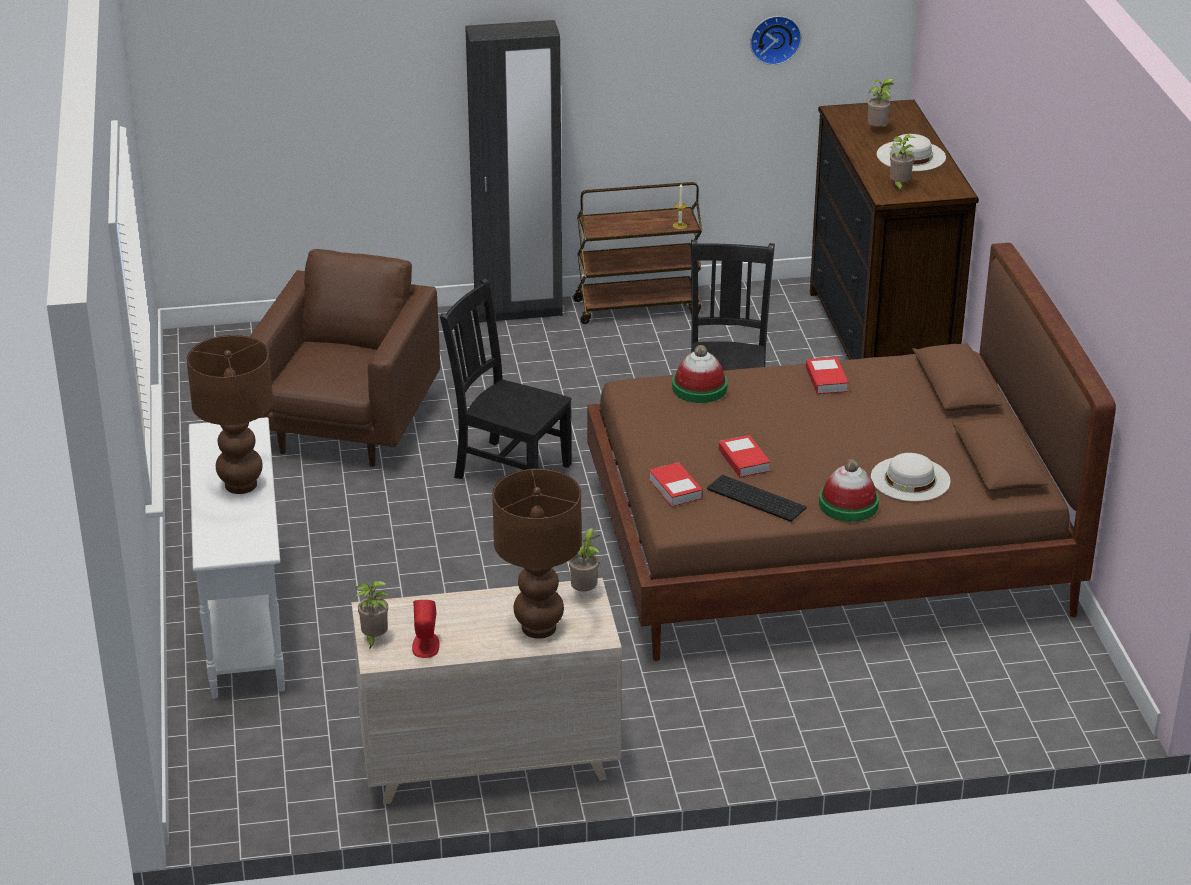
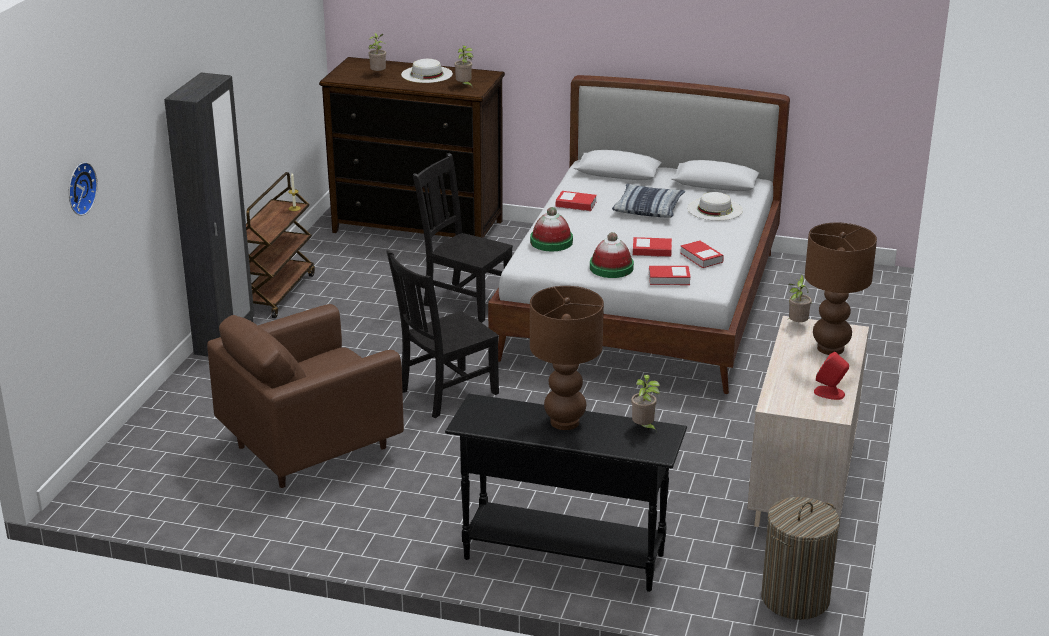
camera: 65 degrees left, 5 degrees down
white console table [189,417,285,698] -> black console table [445,394,687,592]
brown armchair [250,249,440,467] -> brown armchair turned 75 degrees counterclockwise [207,304,404,488]
potted plant [355,580,389,650] -> potted plant moved to [631,375,660,433]
brown bed [587,243,1116,661] -> white bed [488,75,790,394]
keyboard [707,475,807,522] -> book [680,240,724,268]
wall clock [750,16,802,65] -> wall clock moved to [69,162,98,216]
hat [819,459,879,522] -> hat moved to [590,232,634,278]
none -> pillow [612,184,685,218]
none -> laundry basket [761,497,840,620]

